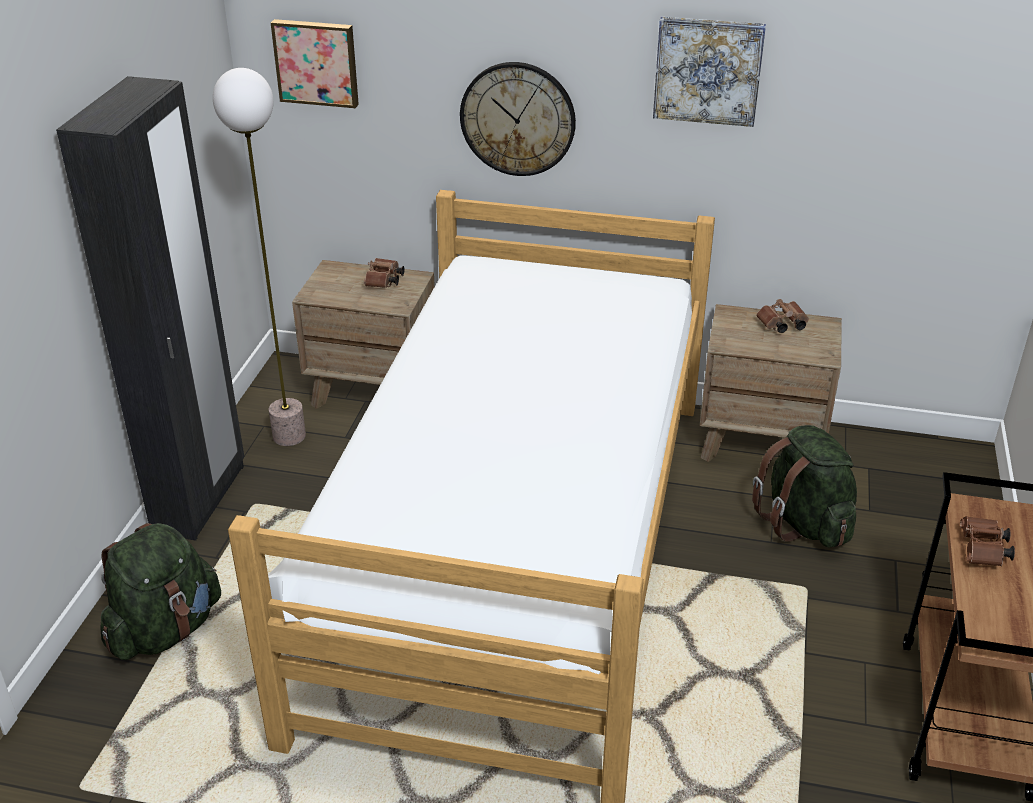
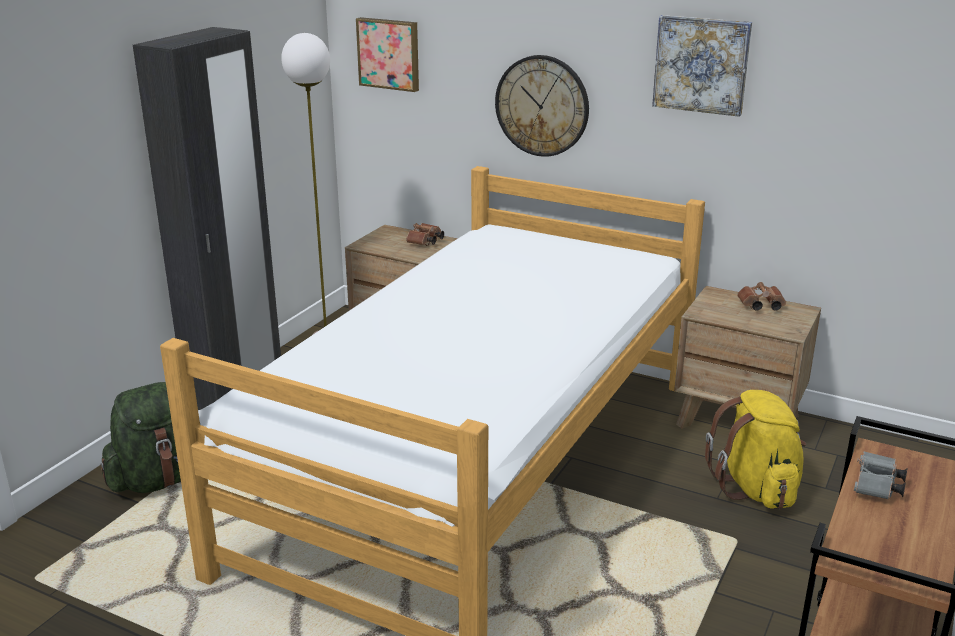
camera: 15 degrees right, 10 degrees down
green backpack [752,425,857,548] -> yellow backpack [705,390,806,509]
brown binoculars [960,516,1015,566] -> grey binoculars [854,451,908,500]

